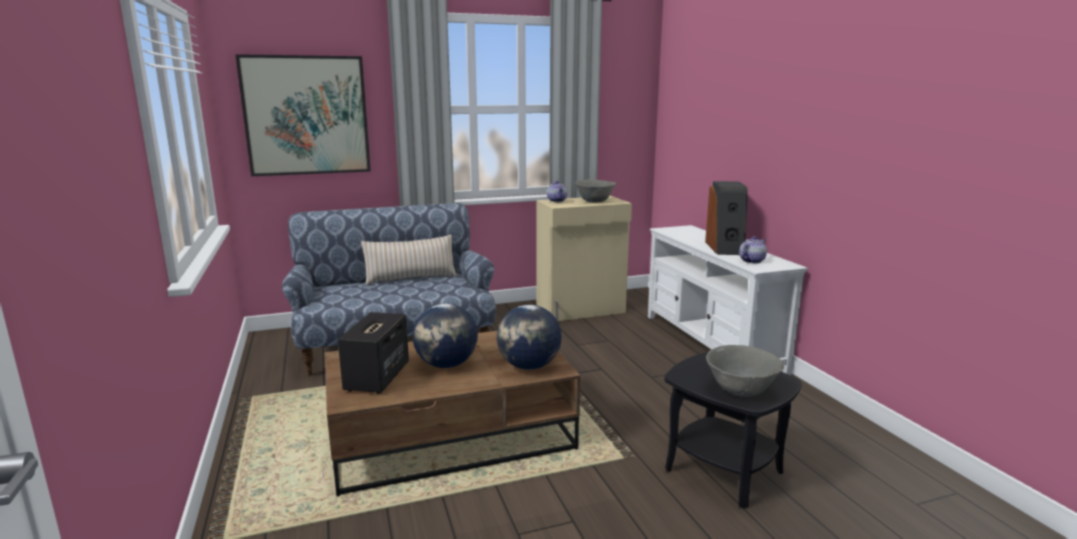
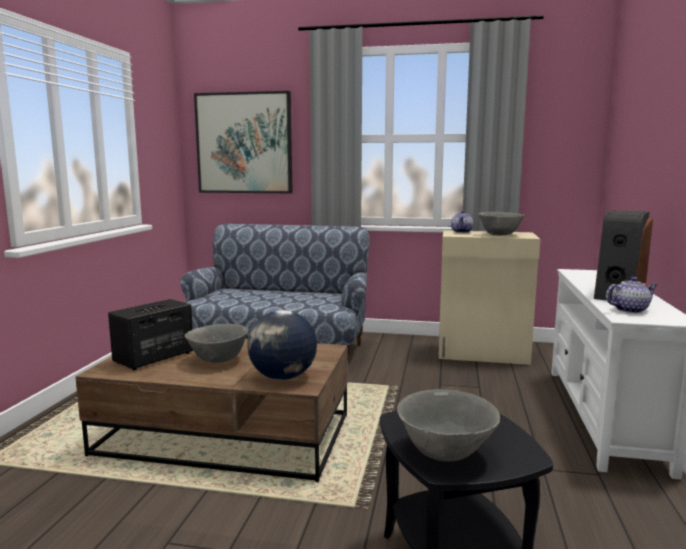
camera: 30 degrees right, 5 degrees down
beige pillow [361,235,457,285] -> none
globe [413,303,478,368] -> grey bowl [184,324,249,363]

